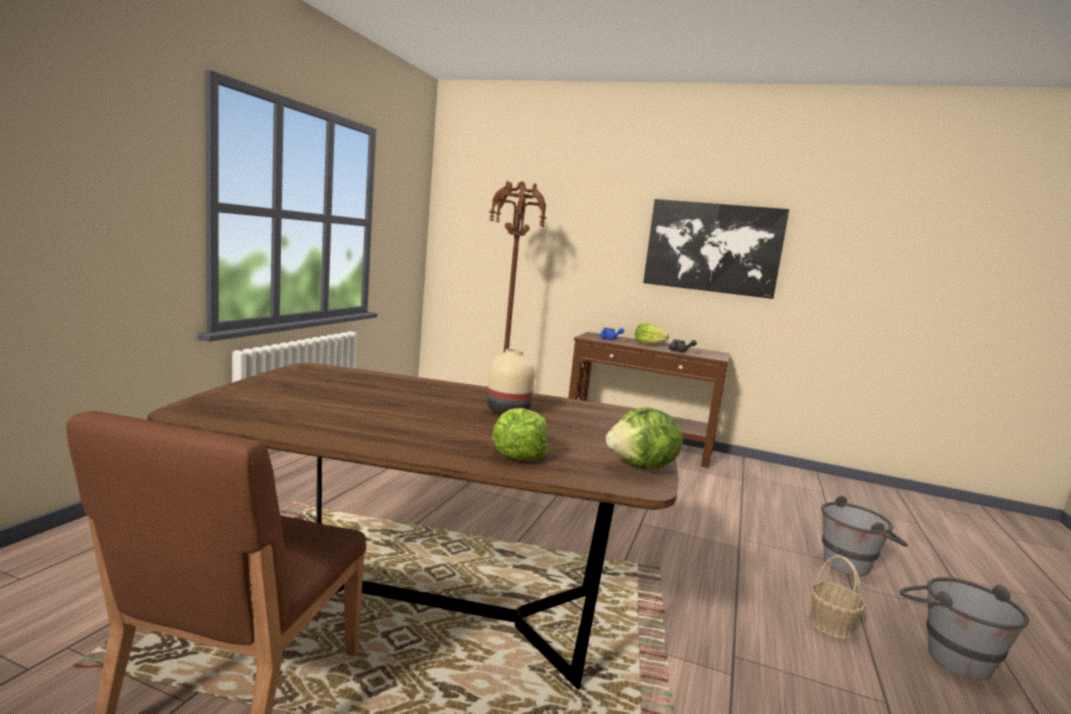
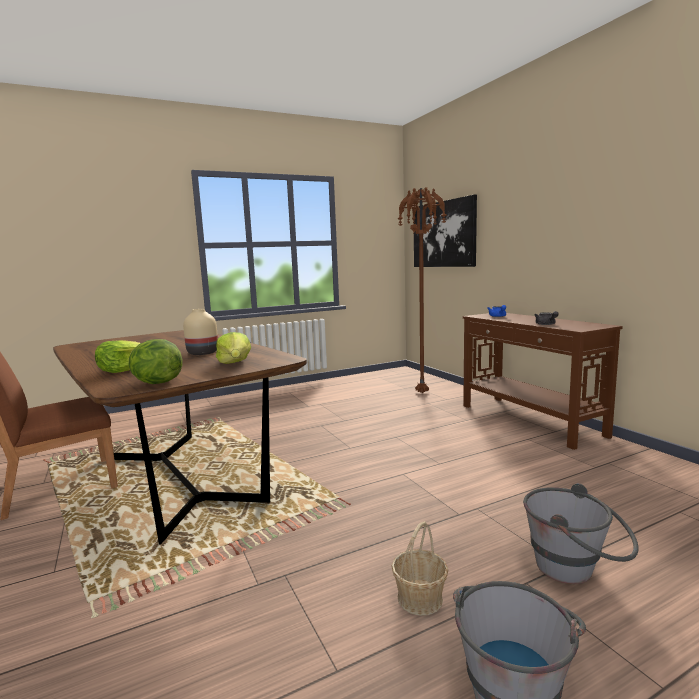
camera: 45 degrees right, 0 degrees up
lettuce [635,323,669,344] -> lettuce moved to [216,332,251,364]
picture [643,199,789,299] -> picture moved to [414,195,477,267]

